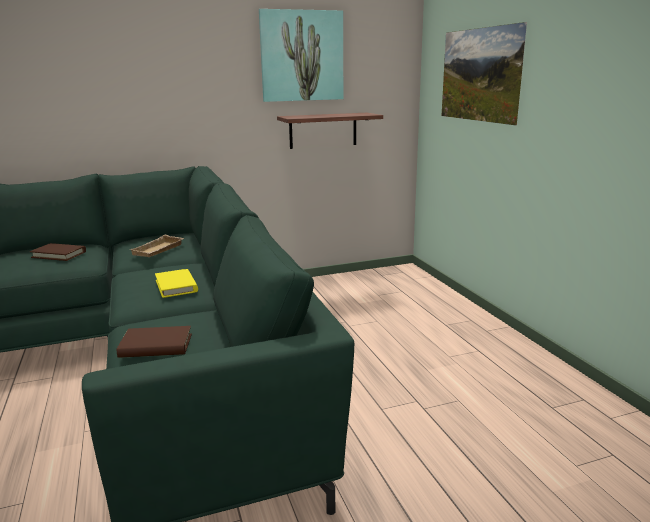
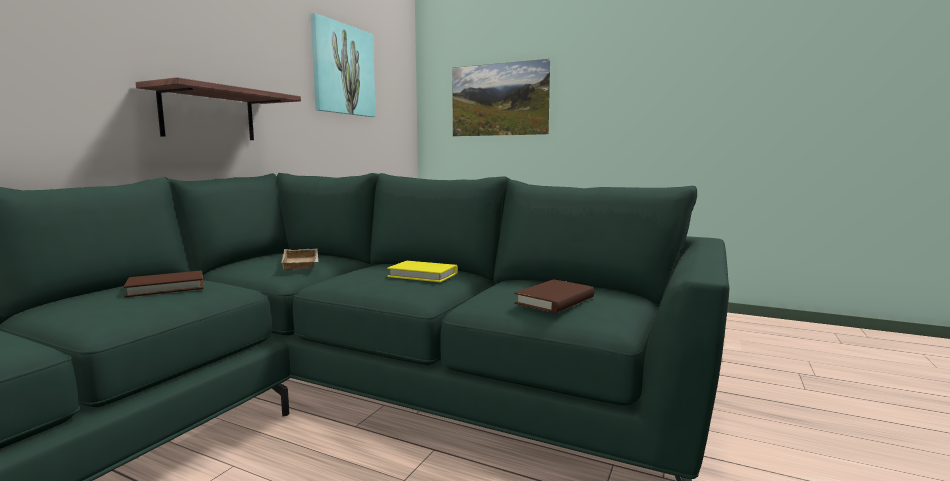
camera: 45 degrees left, 10 degrees down
shelf [277,113,383,149] -> shelf moved to [136,77,301,140]

